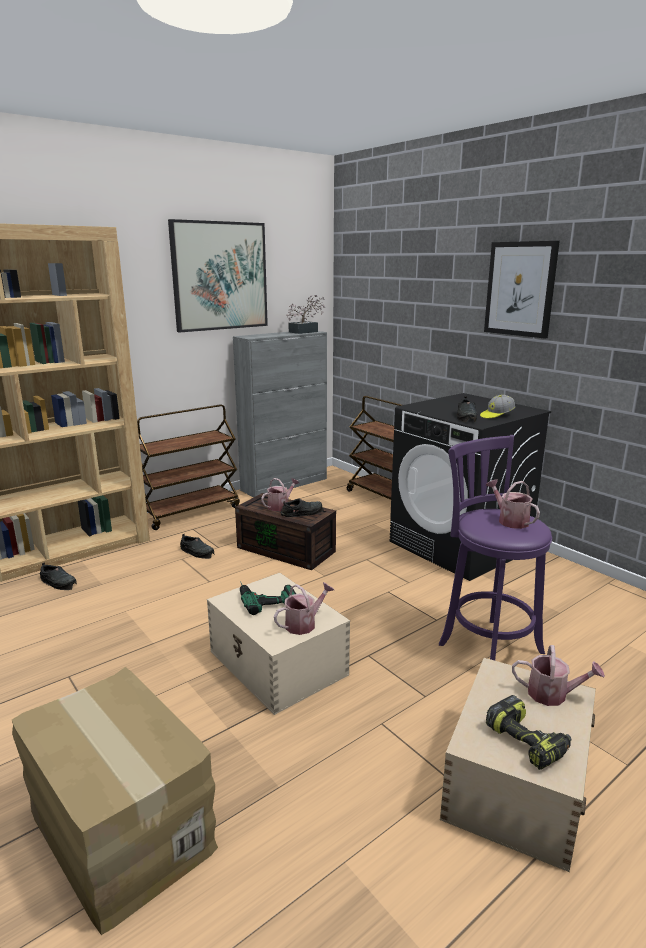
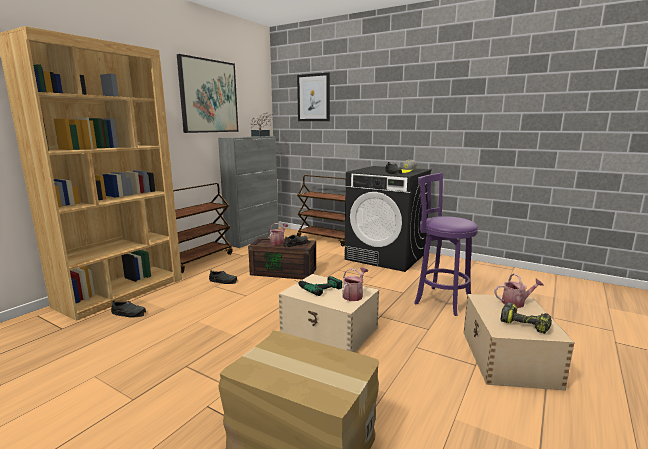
camera: 20 degrees left, 5 degrees down
picture [484,241,560,338] -> picture moved to [297,73,330,121]
watering can [486,480,540,529] -> none

